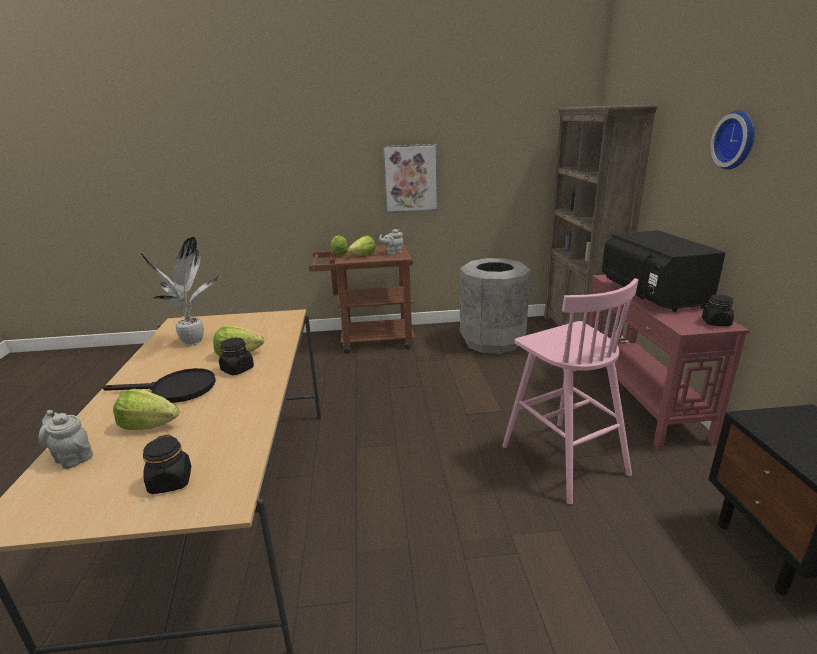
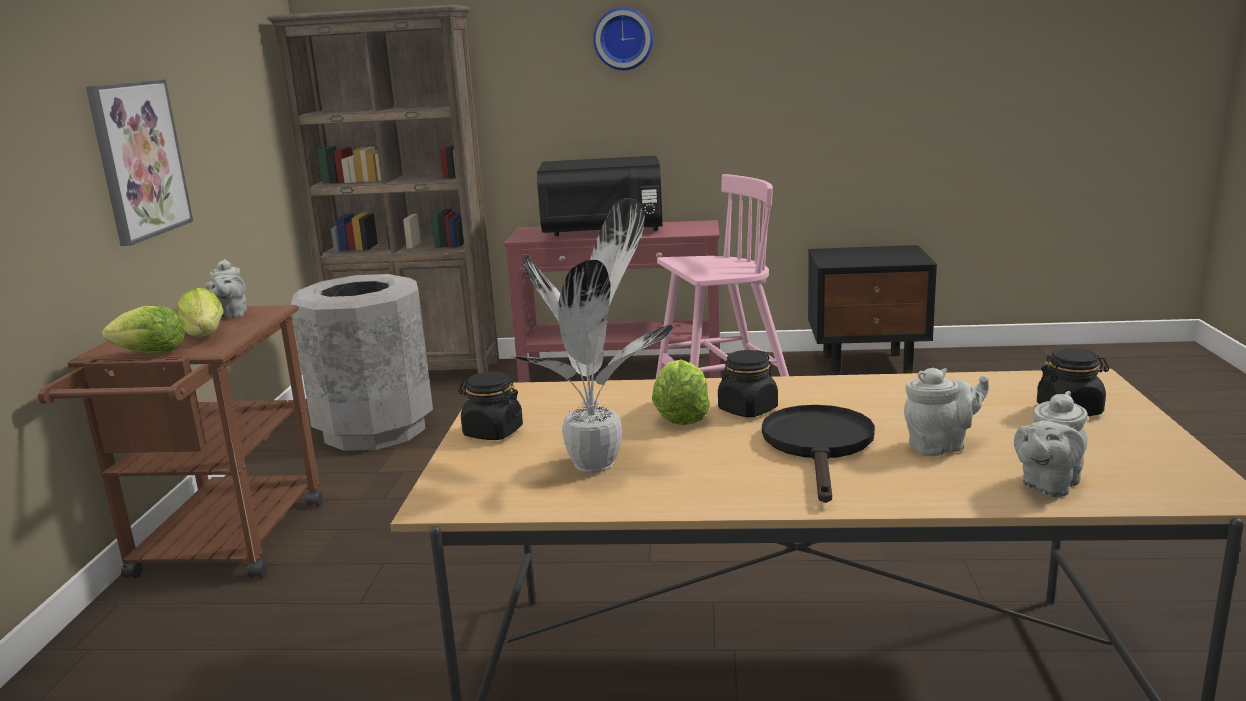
camera: 80 degrees left, 5 degrees down
lettuce [113,389,179,430] -> grey teapot [904,368,989,456]
black jar [702,295,734,326] -> black jar moved to [458,371,523,440]

